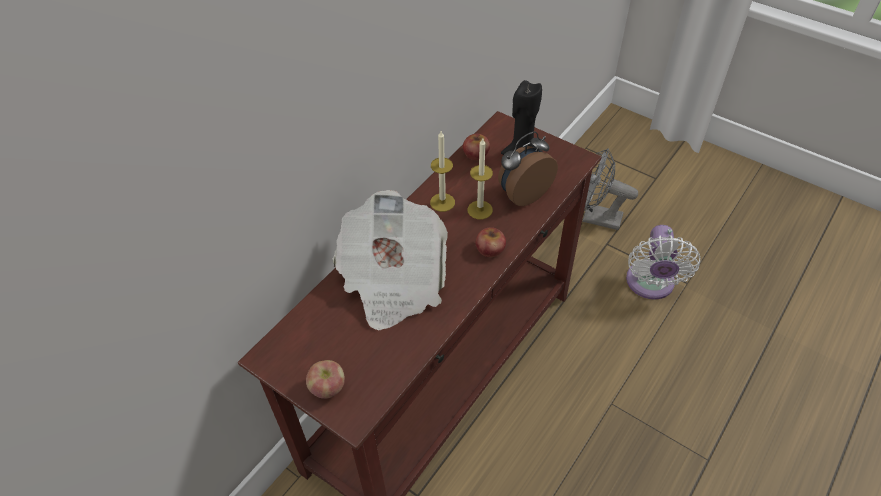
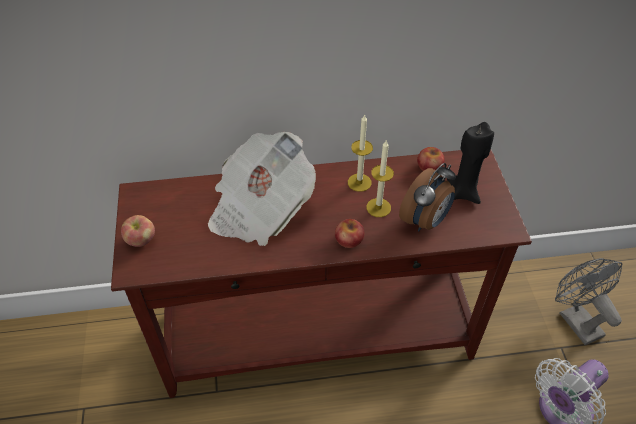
camera: 45 degrees right, 0 degrees up
alarm clock [498,131,558,206] -> alarm clock turned 120 degrees clockwise [399,163,456,232]

